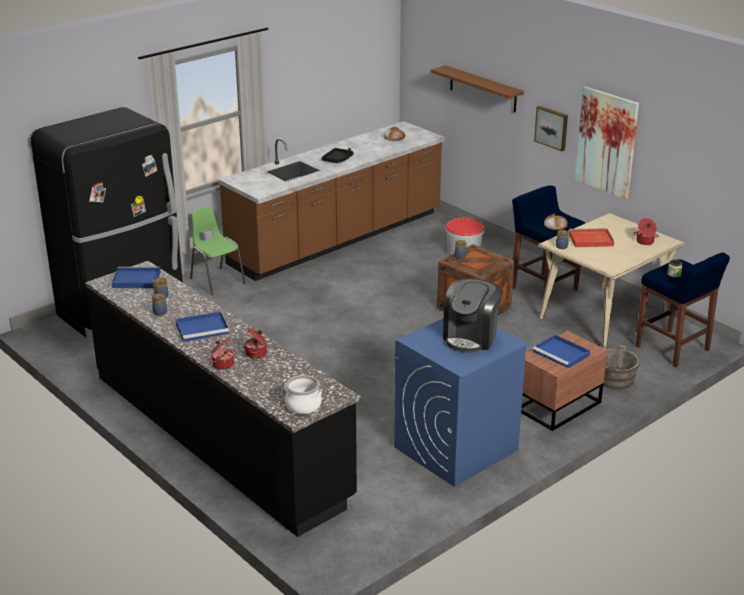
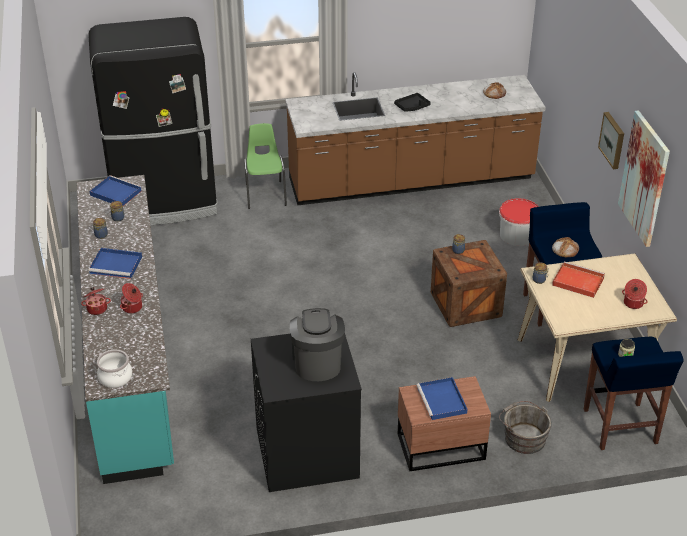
camera: 30 degrees right, 10 degrees up
black counter [85,261,361,537] -> turquoise counter [77,175,174,484]
blue washing machine [394,318,529,487] -> black washing machine [251,334,362,492]
brown shelf [431,65,524,112] -> none
coffee machine [443,279,503,353] -> coffee machine turned 120 degrees clockwise [290,308,345,381]

